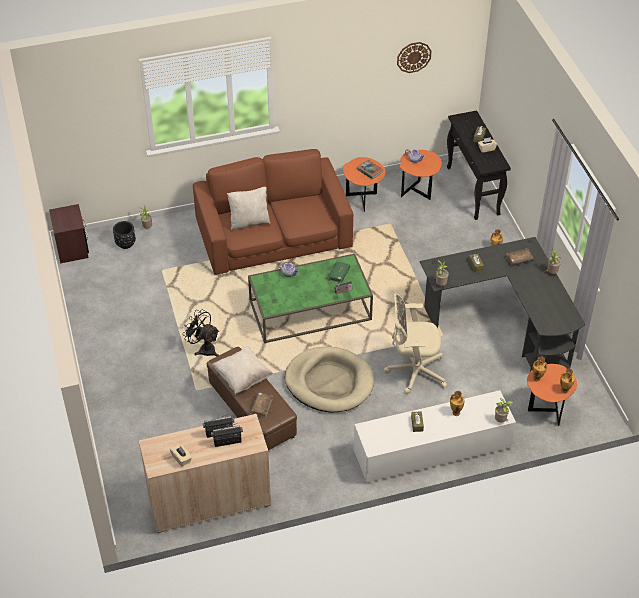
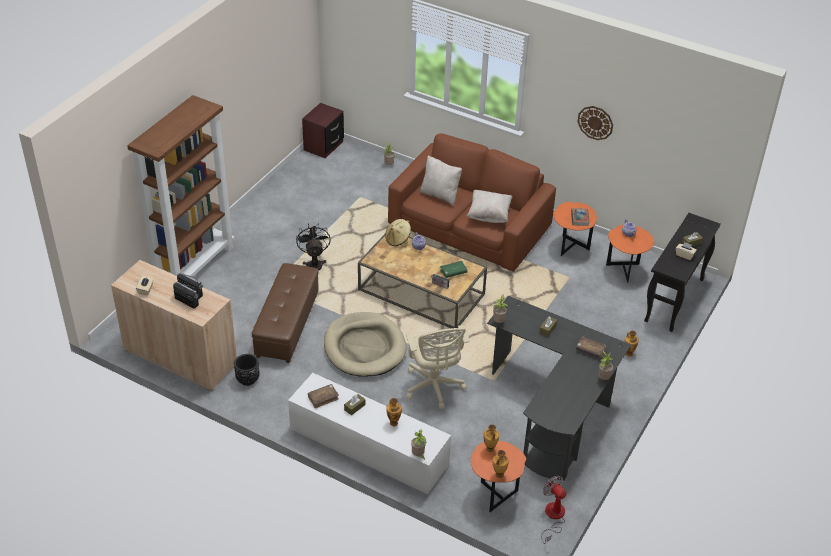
camera: 45 degrees right, 5 degrees down
black planter [113,221,136,249] -> black planter moved to [234,354,260,386]
beige pillow [211,346,273,394] -> beige pillow moved to [467,190,512,223]
green coffee table [248,254,373,343] -> brown coffee table [358,234,487,328]
brown book [250,392,273,418] -> brown book moved to [308,384,339,408]
beige office chair [384,293,447,394] -> beige office chair turned 150 degrees counterclockwise [406,325,470,409]
wall clock [397,42,432,73] -> wall clock moved to [577,106,613,140]
none -> brown bookcase [127,95,235,278]
none -> beige hat [385,219,411,246]
none -> fan [541,476,566,544]

